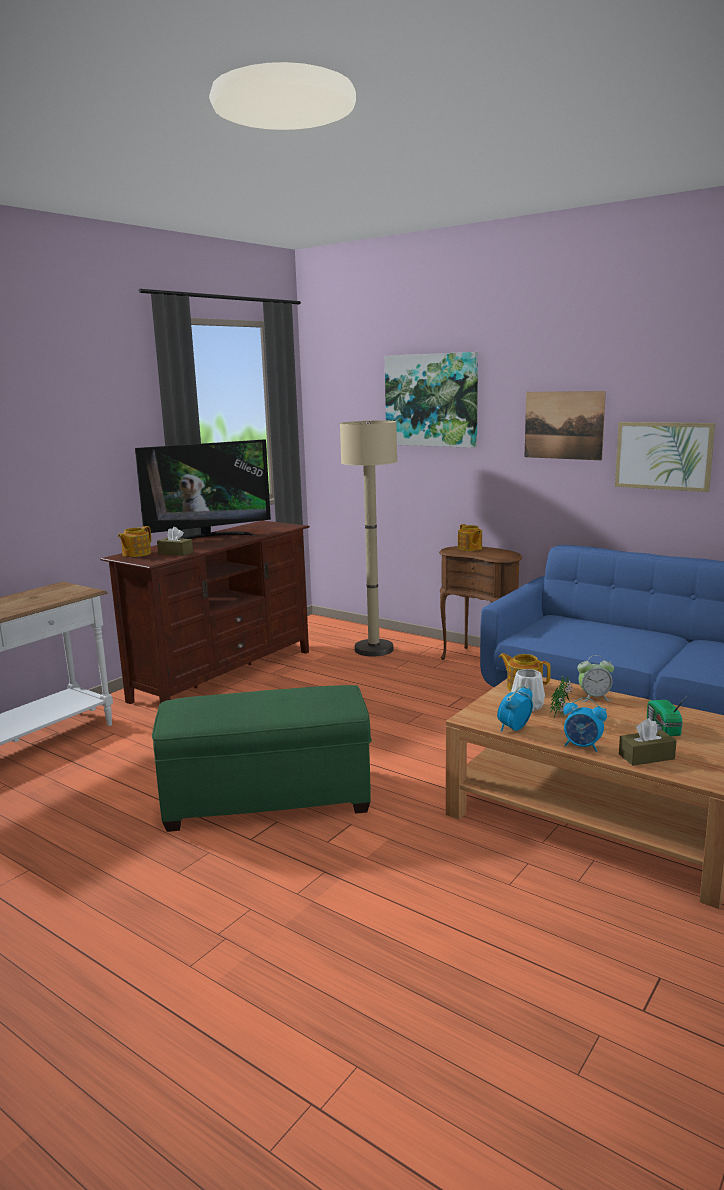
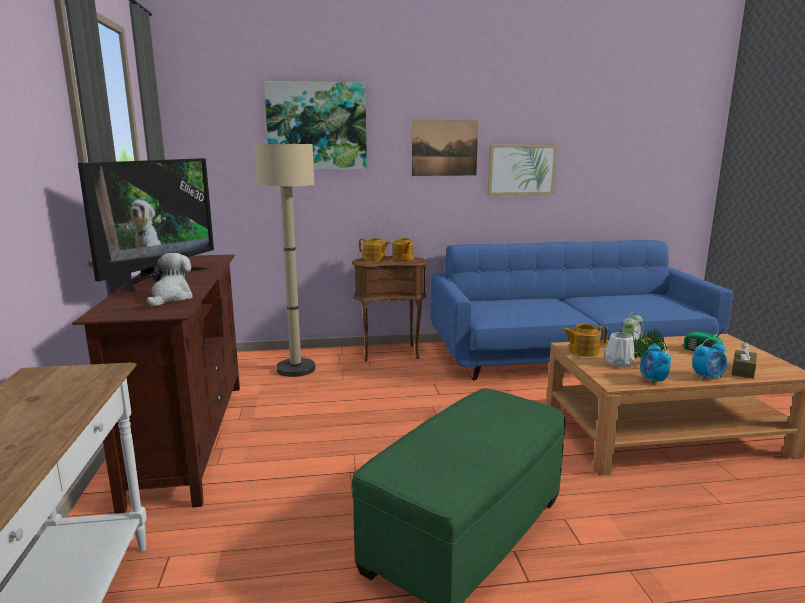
camera: 45 degrees left, 0 degrees up
teapot [118,526,151,557] -> teapot moved to [393,237,414,261]
brown tissue box [157,527,193,556] -> plush toy [147,253,193,307]

